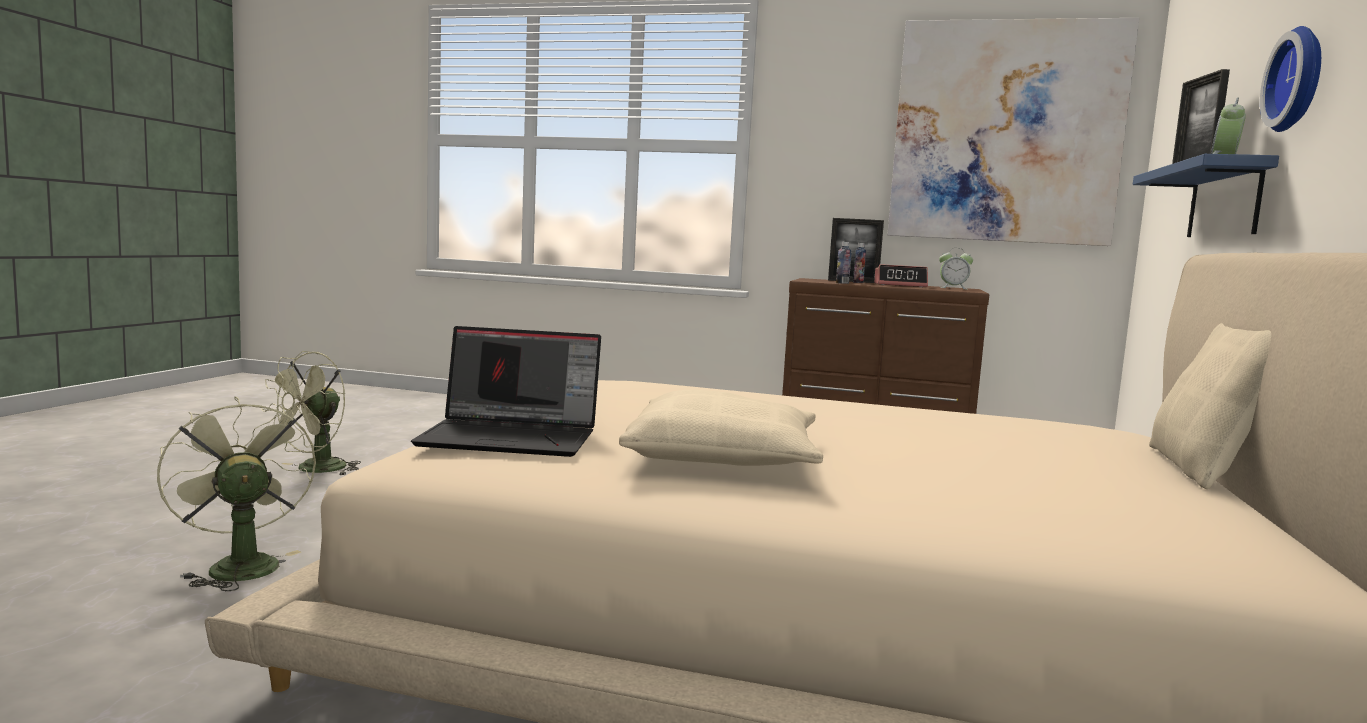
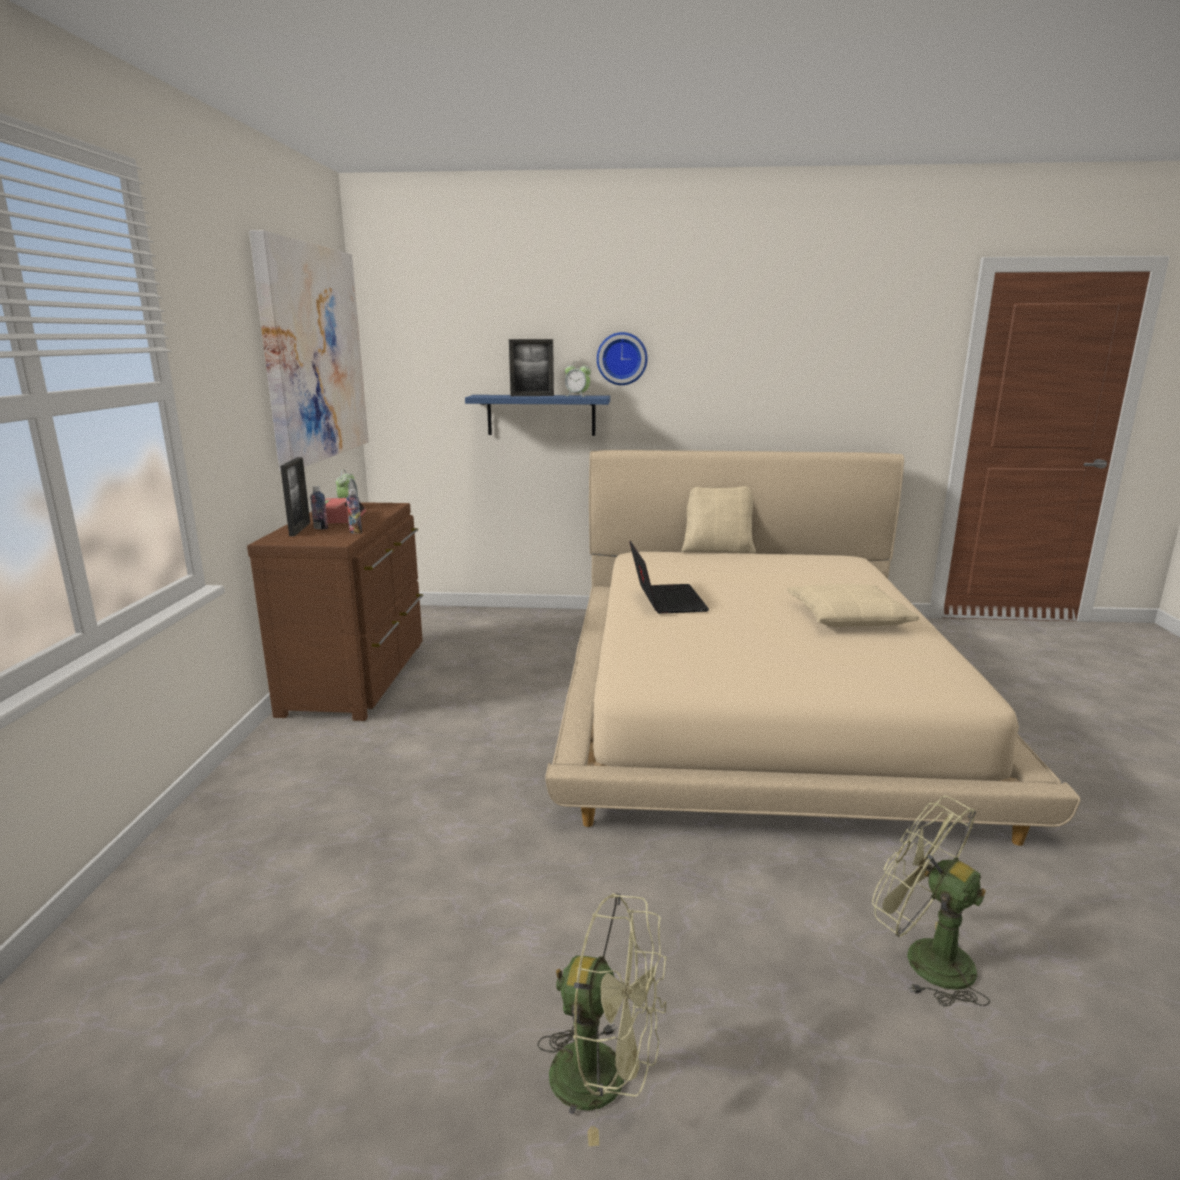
camera: 100 degrees left, 10 degrees up
green fan [157,397,316,592] -> green fan turned 90 degrees clockwise [872,796,990,1006]
laptop [411,326,601,457] -> laptop moved to [629,541,709,614]

